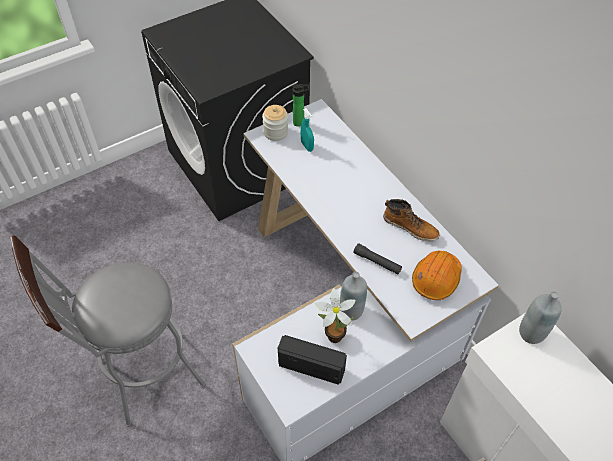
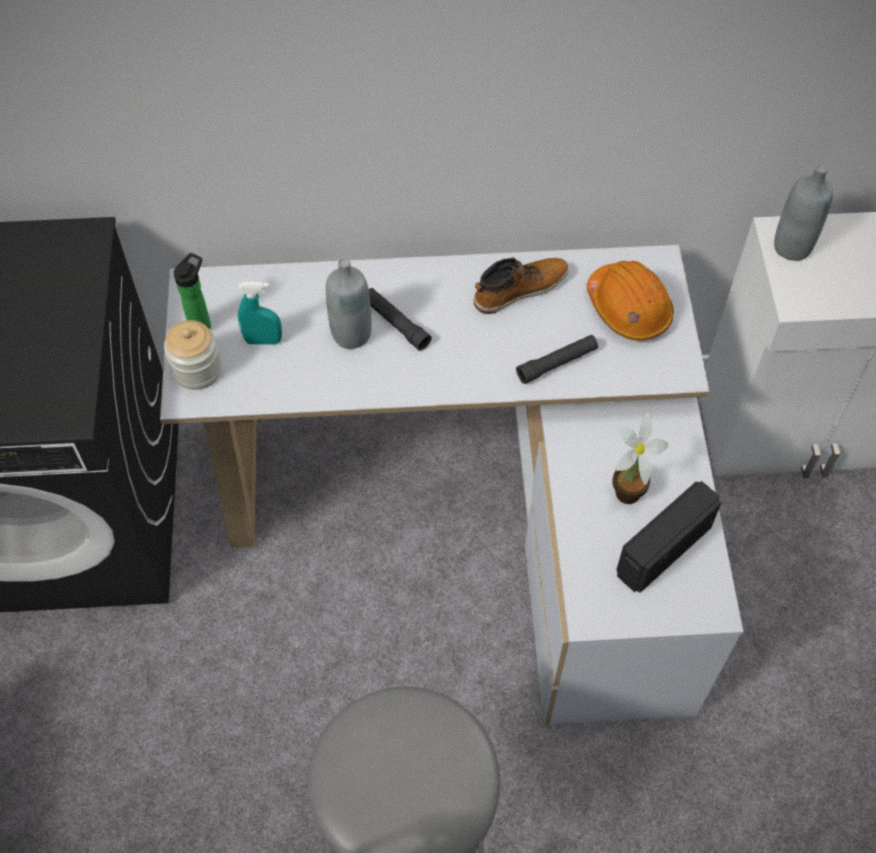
camera: 60 degrees left, 5 degrees up
grey bottle [340,272,367,321] -> grey bottle moved to [326,258,372,349]
none -> black flashlight [369,288,432,351]

